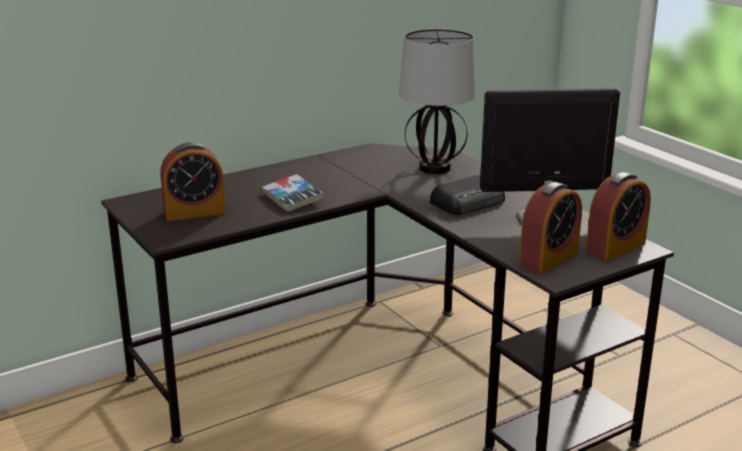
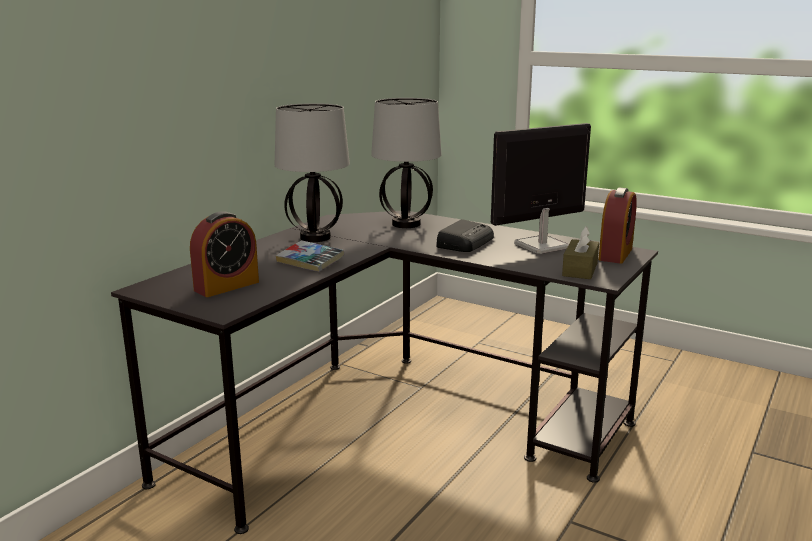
camera: 25 degrees left, 5 degrees down
alarm clock [519,182,582,274] -> brown tissue box [562,226,599,279]
none -> table lamp [275,103,350,242]

